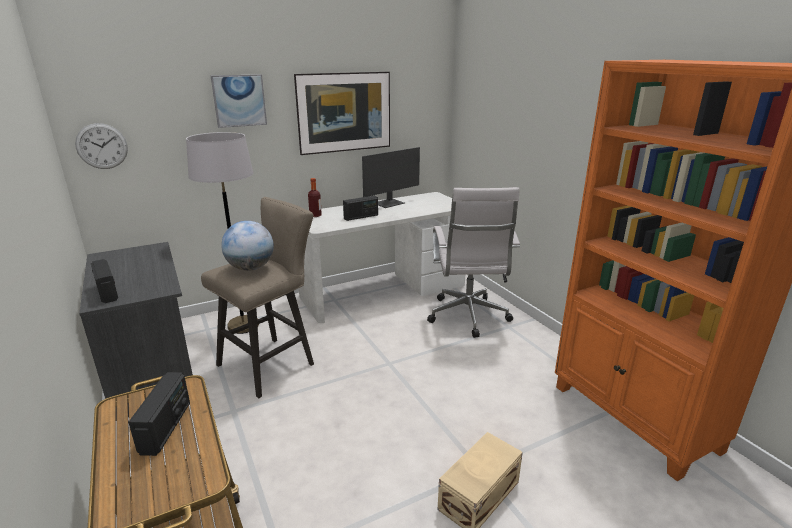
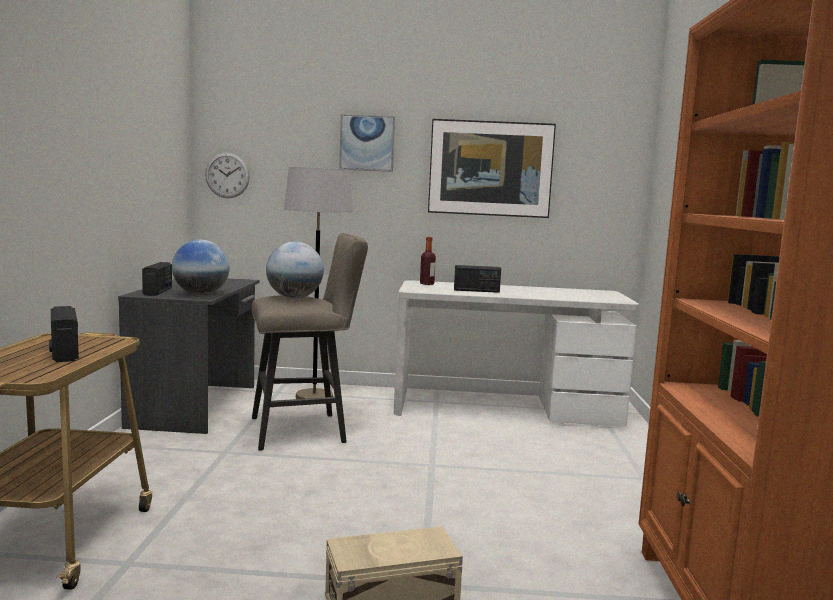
camera: 30 degrees right, 15 degrees down
radio [128,372,190,456] -> radio turned 120 degrees clockwise [49,306,79,362]
monitor [362,147,420,208] -> none
white office chair [427,187,520,338] -> none
none -> globe [172,240,230,295]

